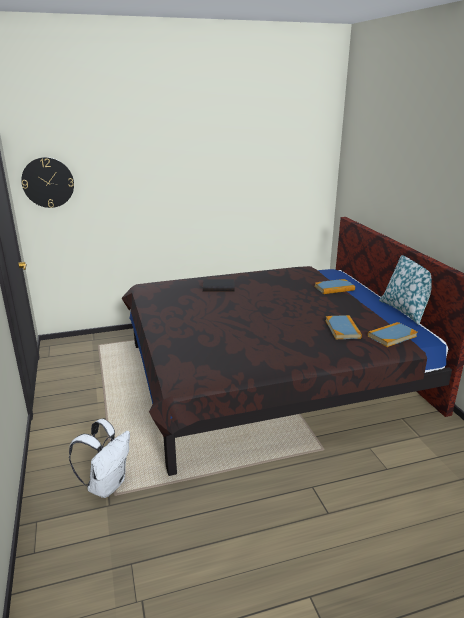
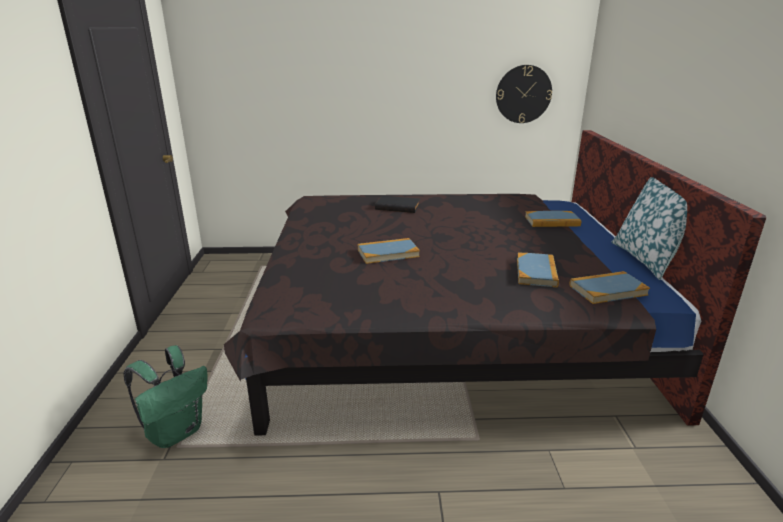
camera: 15 degrees right, 0 degrees up
wall clock [21,157,74,208] -> wall clock moved to [496,65,552,123]
white backpack [69,419,130,498] -> green backpack [123,345,208,448]
none -> book [358,238,420,264]

